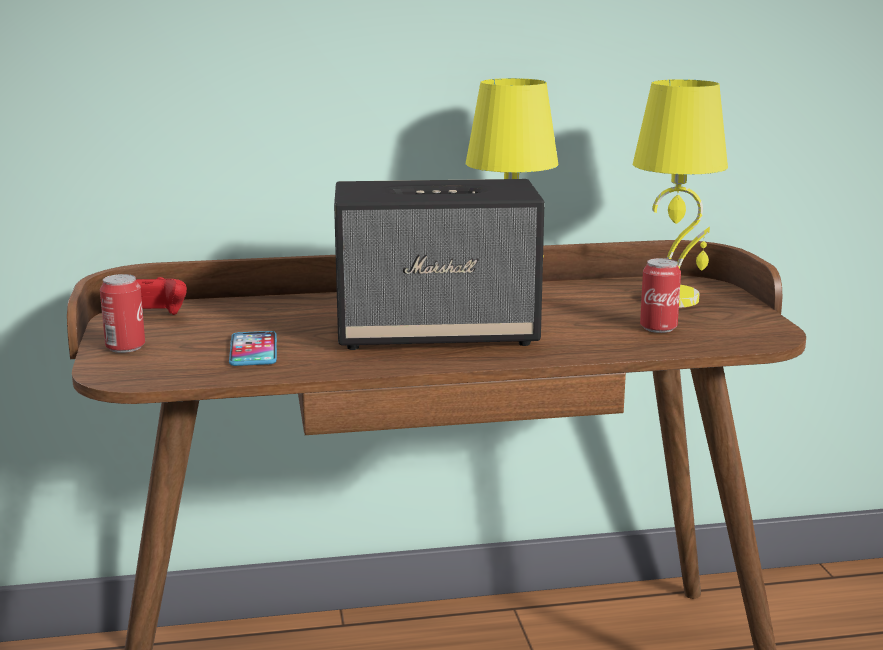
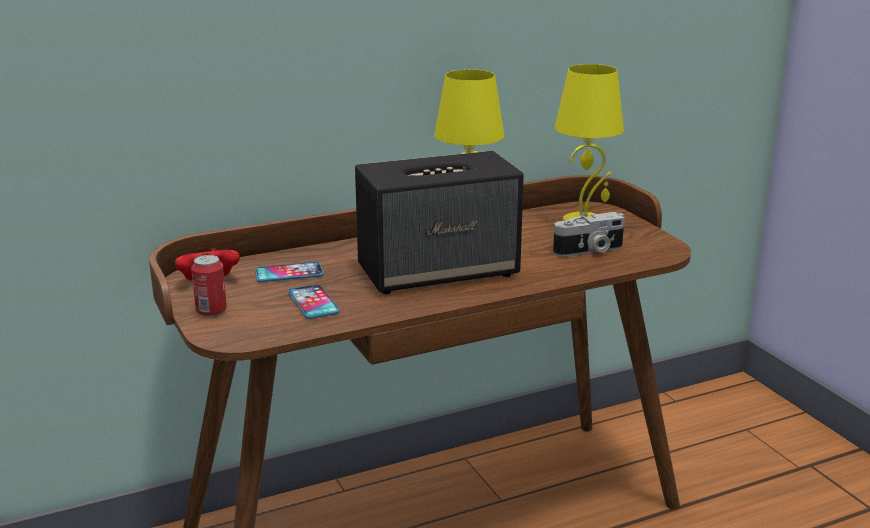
camera: 15 degrees left, 5 degrees up
can [640,258,681,333] -> camera [553,212,625,257]
none -> phone [255,262,324,282]

